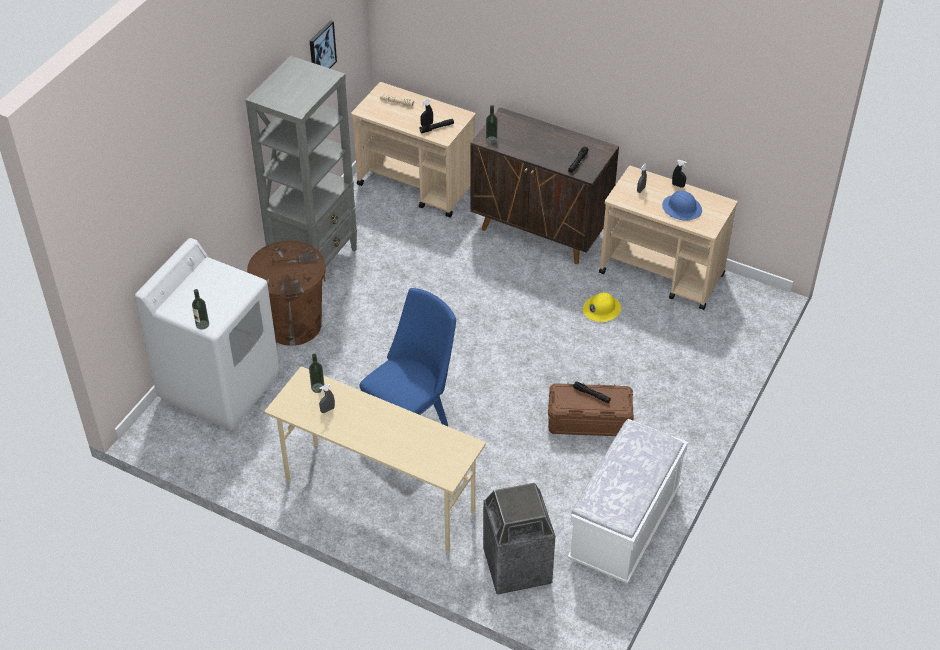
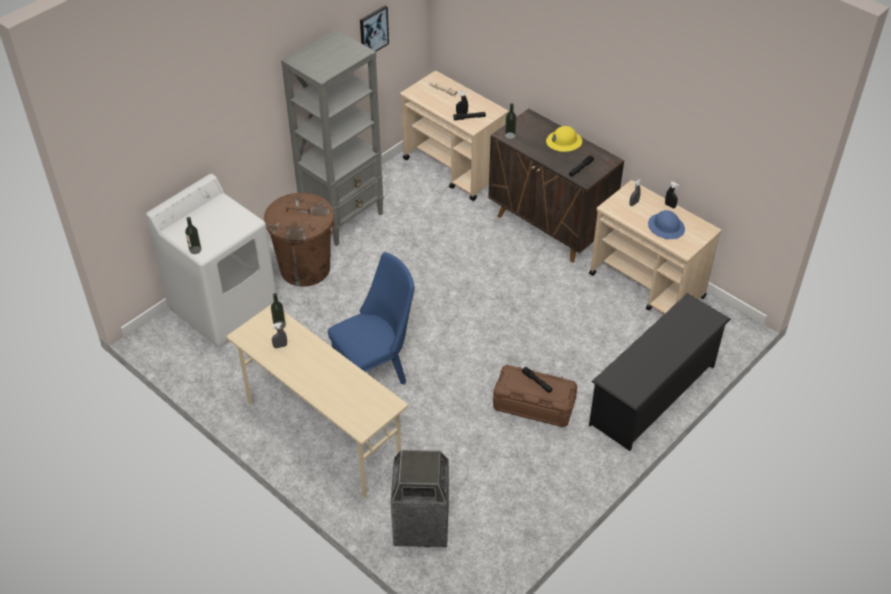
camera: 15 degrees right, 0 degrees up
white bench [567,419,688,584] -> none
yellow hard hat [583,293,621,322] -> yellow hard hat moved to [546,126,582,152]
none -> black shoe rack [589,293,731,451]

